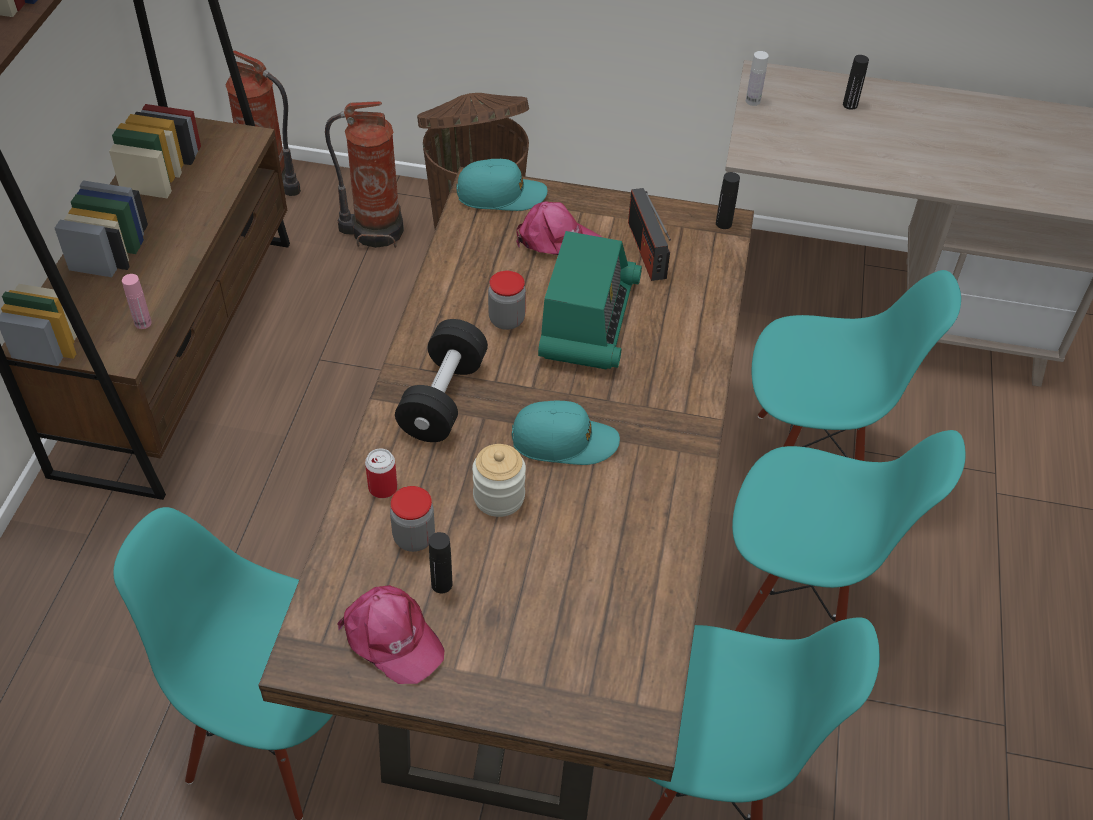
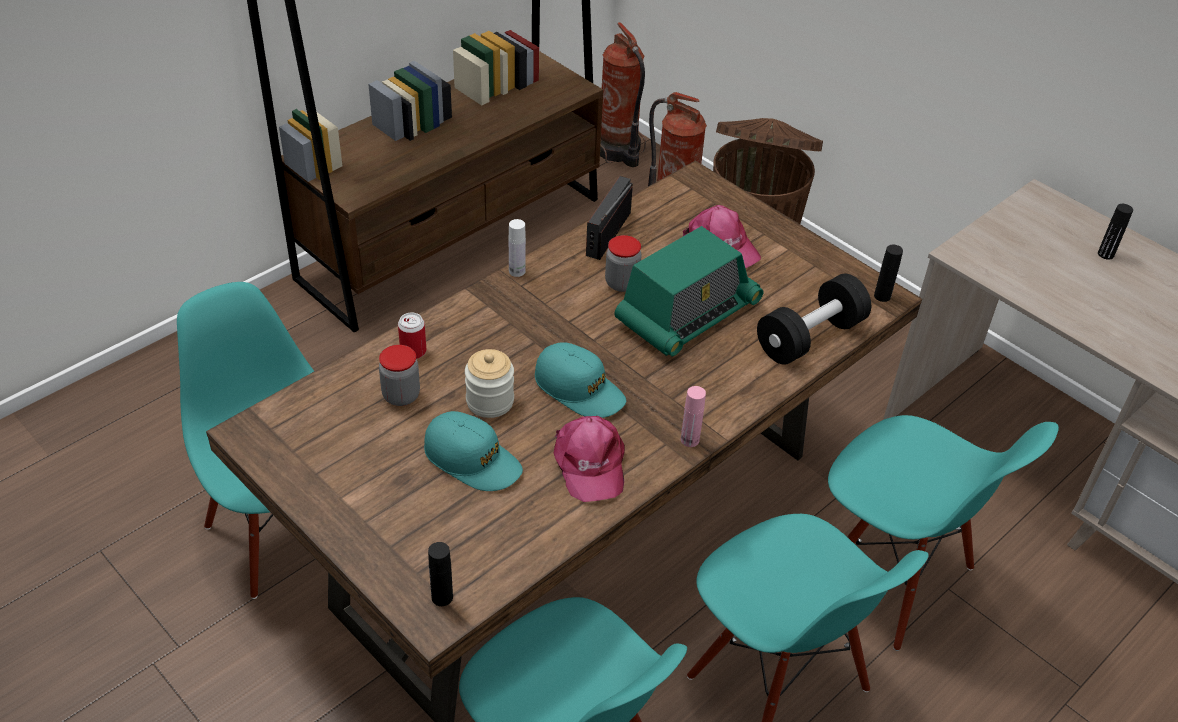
camera: 35 degrees right, 5 degrees down
pink bottle [122,274,152,329] -> pink bottle moved to [681,386,706,447]
pink cap [337,585,444,684] -> pink cap moved to [554,416,625,502]
black dumbbell [395,319,488,442] -> black dumbbell moved to [757,274,871,365]
black bottle [429,532,452,593] -> black bottle moved to [428,542,453,606]
turquoise cap [457,159,547,211] -> turquoise cap moved to [424,411,523,491]
radio [628,188,671,281] -> radio moved to [586,176,633,260]
white bottle [746,51,769,106] -> white bottle moved to [509,219,526,277]

